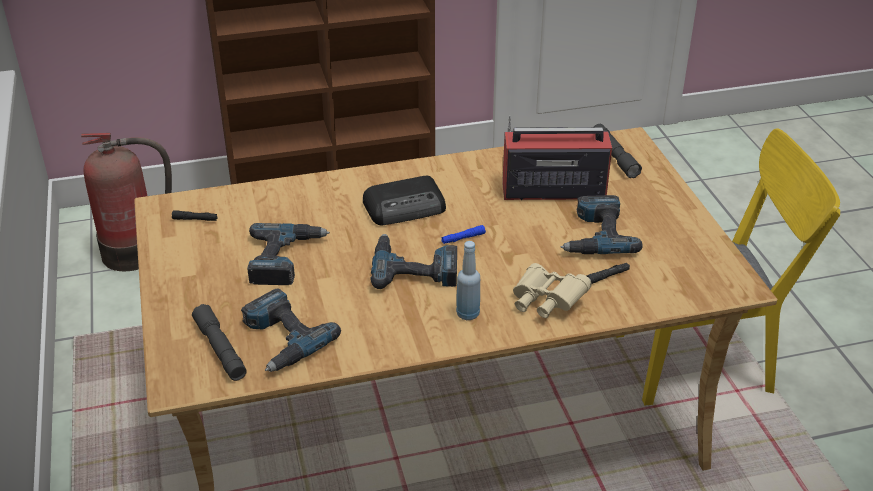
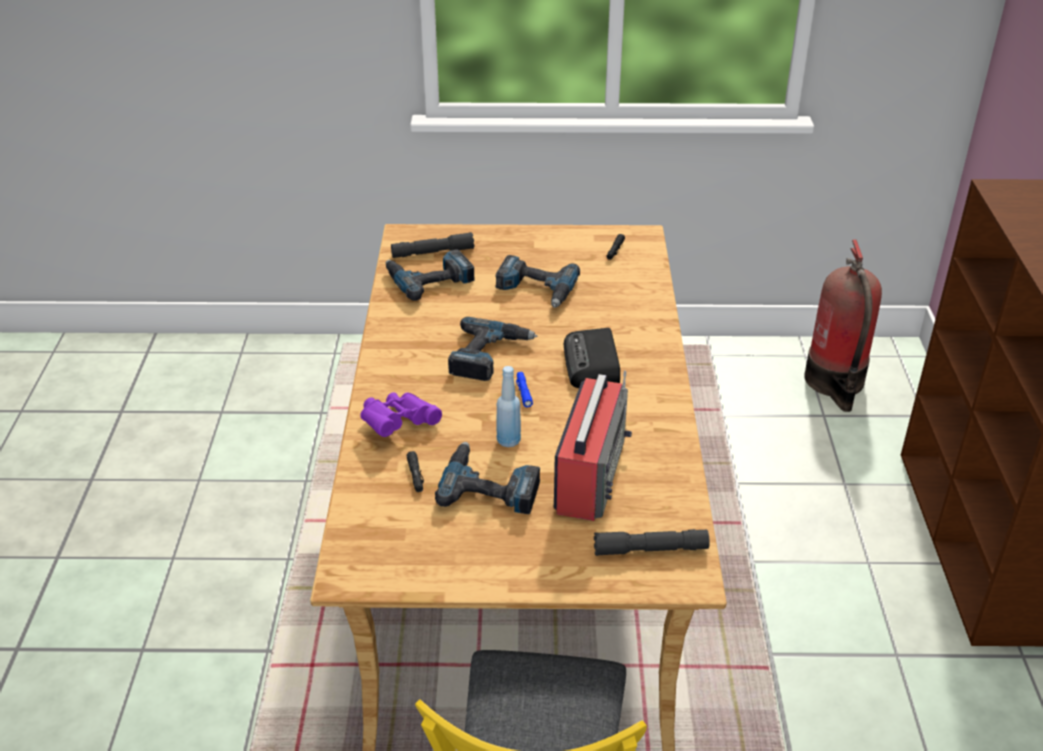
camera: 105 degrees right, 0 degrees up
blue bottle [456,241,480,320] -> blue bottle moved to [496,366,521,447]
beige binoculars [513,263,592,318] -> purple binoculars [360,392,442,437]

